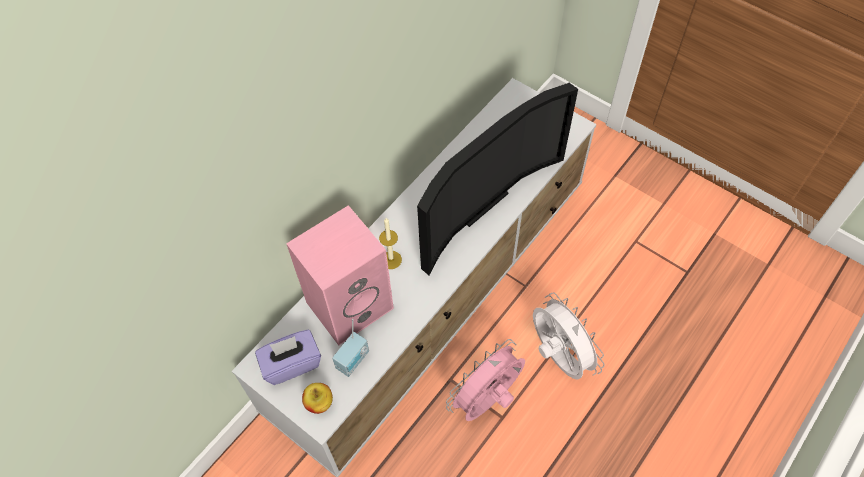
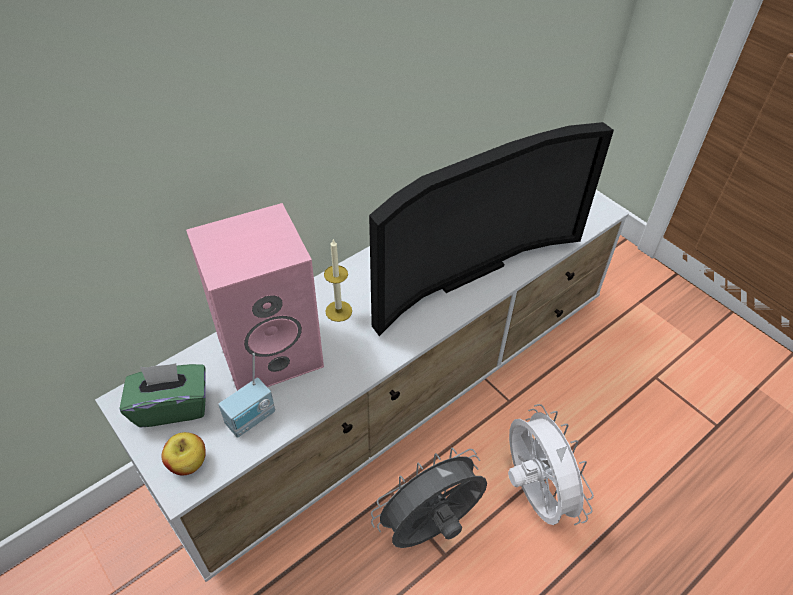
camera: 10 degrees right, 10 degrees down
purple tissue box [255,330,321,385] -> green tissue box [119,363,206,427]
pink fan [446,339,525,421] -> grey fan [371,448,487,548]

